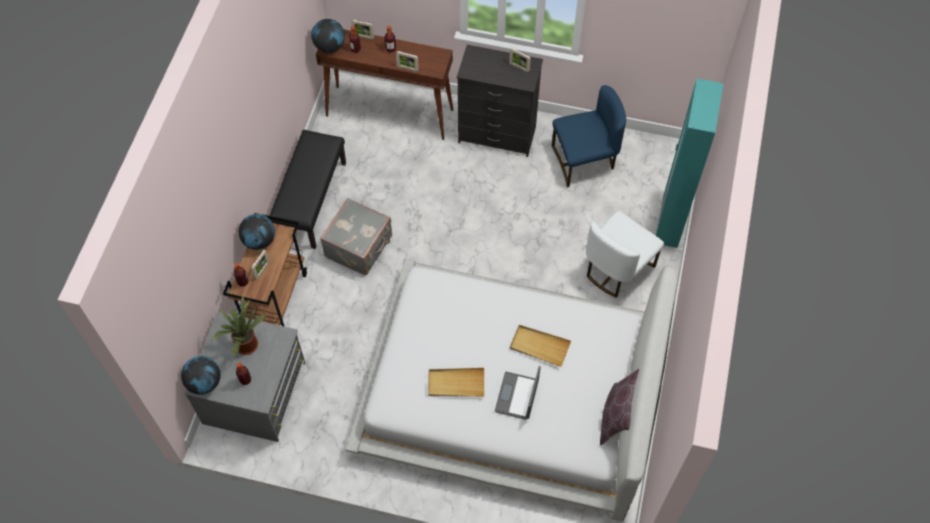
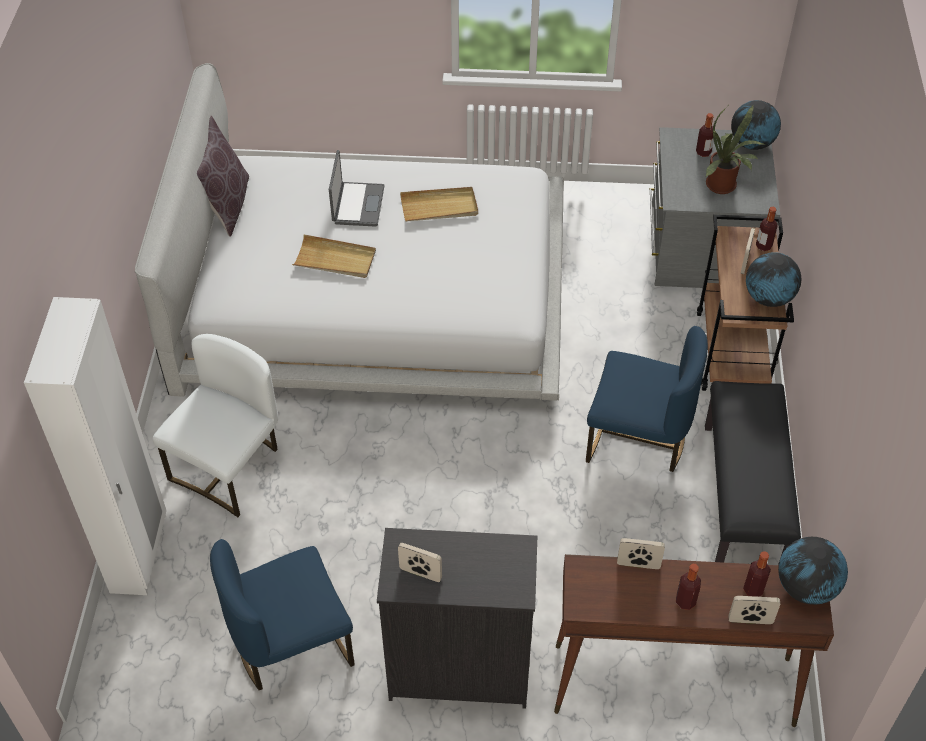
camera: 170 degrees right, 10 degrees down
grey suitcase [320,198,392,275] -> blue chair [586,326,708,472]
turquoise wardrobe [656,79,724,248] -> white wardrobe [24,297,167,595]

